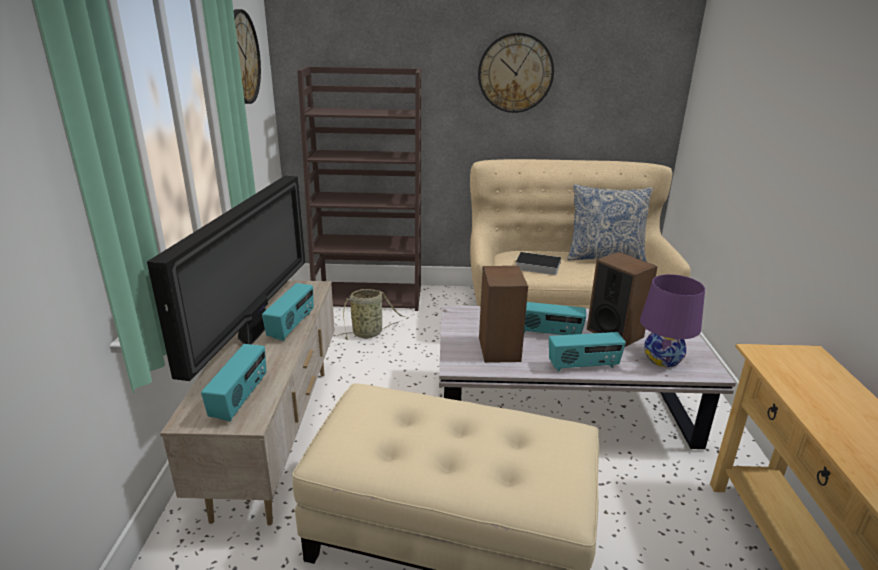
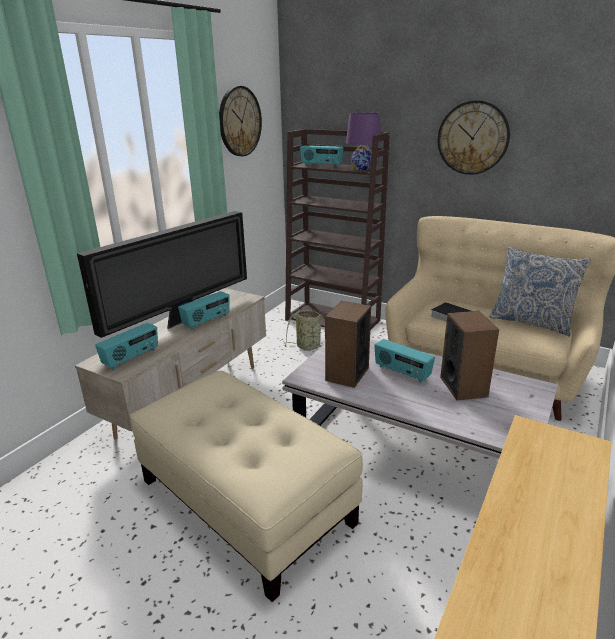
camera: 30 degrees right, 0 degrees up
radio [549,332,626,371] -> radio moved to [300,145,344,167]
purple table lamp [640,274,705,367] -> purple table lamp moved to [346,113,382,170]

